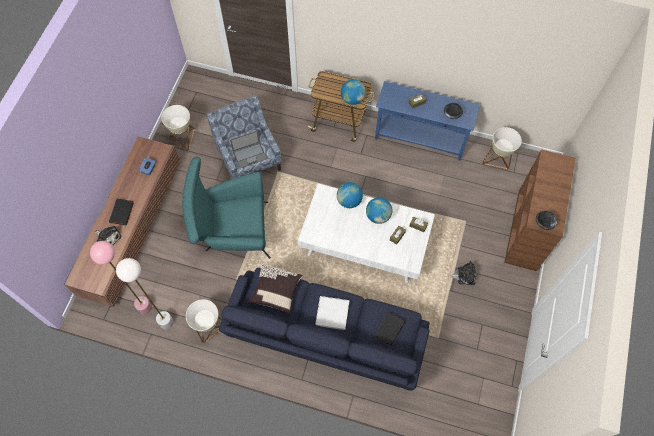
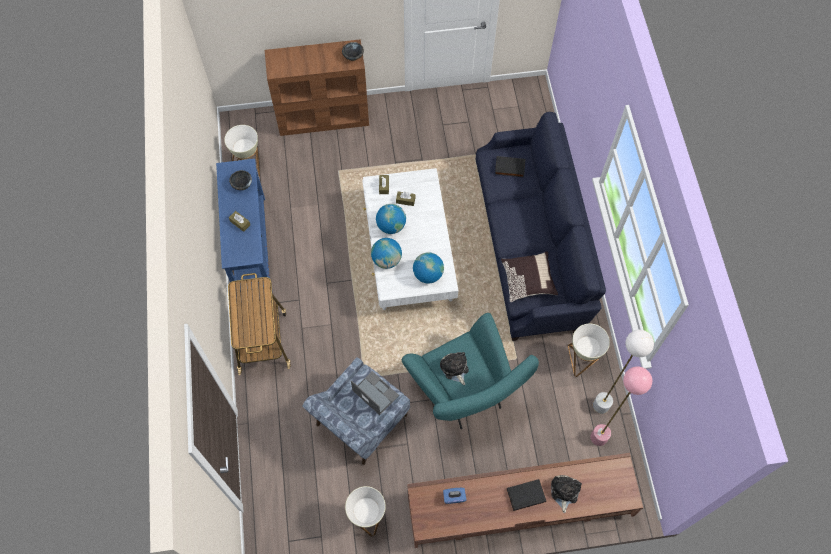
camera: 115 degrees left, 0 degrees up
white tray [315,296,350,330] -> none
globe [341,79,366,105] -> globe moved to [413,252,444,284]
plush toy [450,261,477,286] -> plush toy moved to [440,352,469,385]

